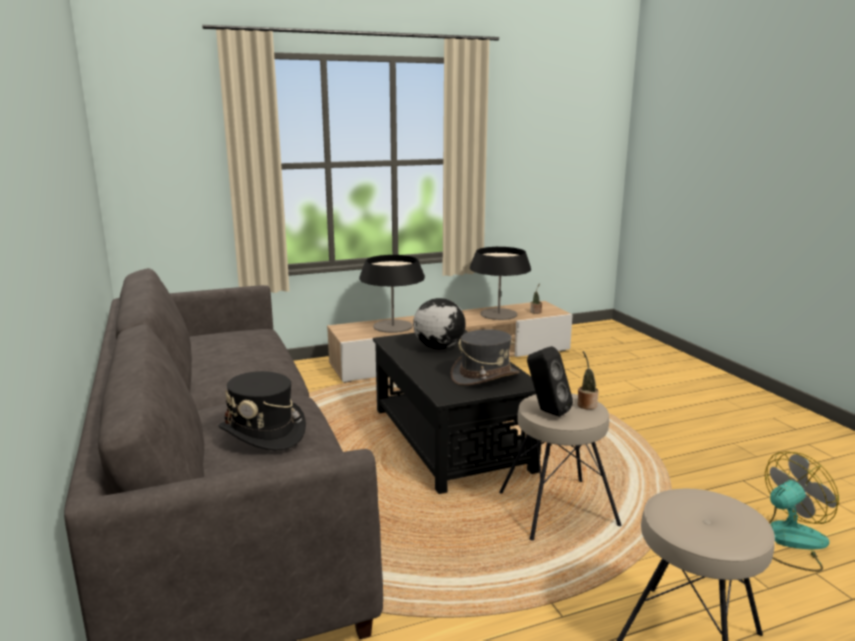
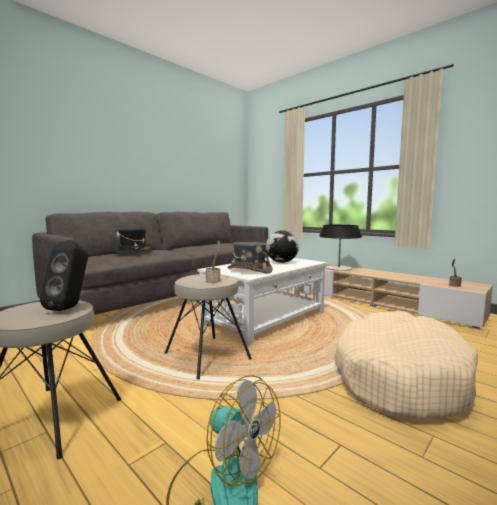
camera: 65 degrees right, 10 degrees down
black coffee table [373,330,541,494] -> white coffee table [197,257,327,345]
table lamp [470,247,531,320] -> none
black speaker [527,346,573,417] -> black speaker moved to [40,242,88,311]
none -> beige dog bed [334,311,478,420]

